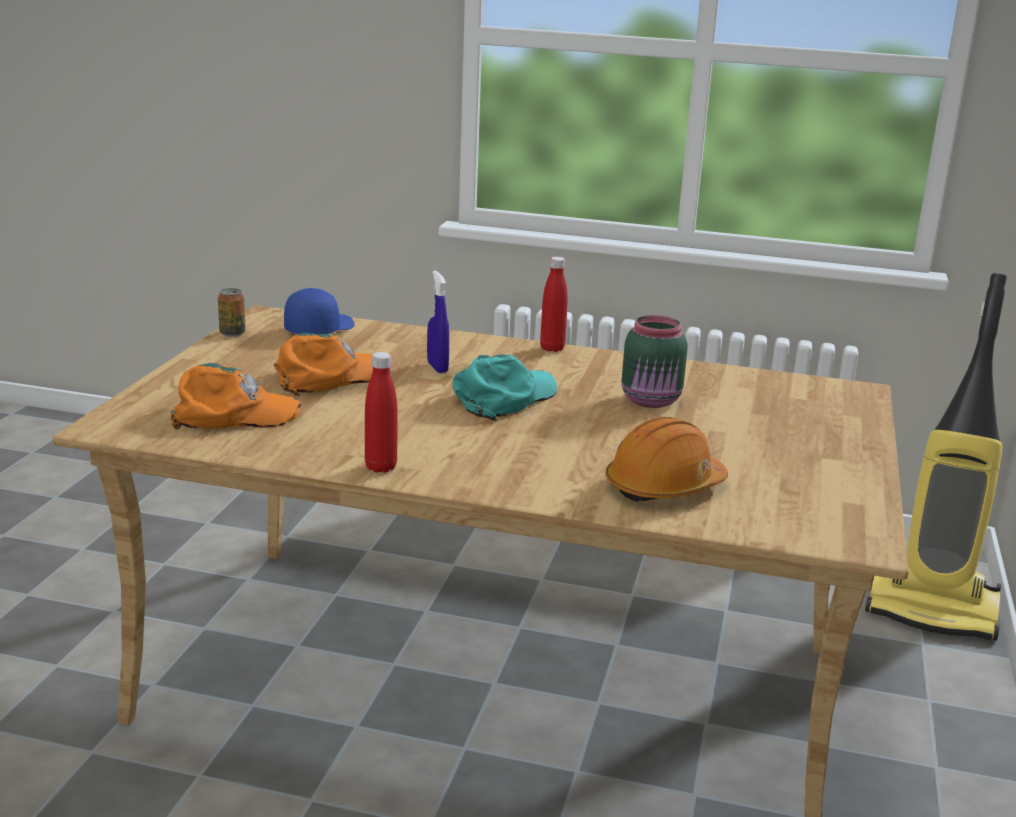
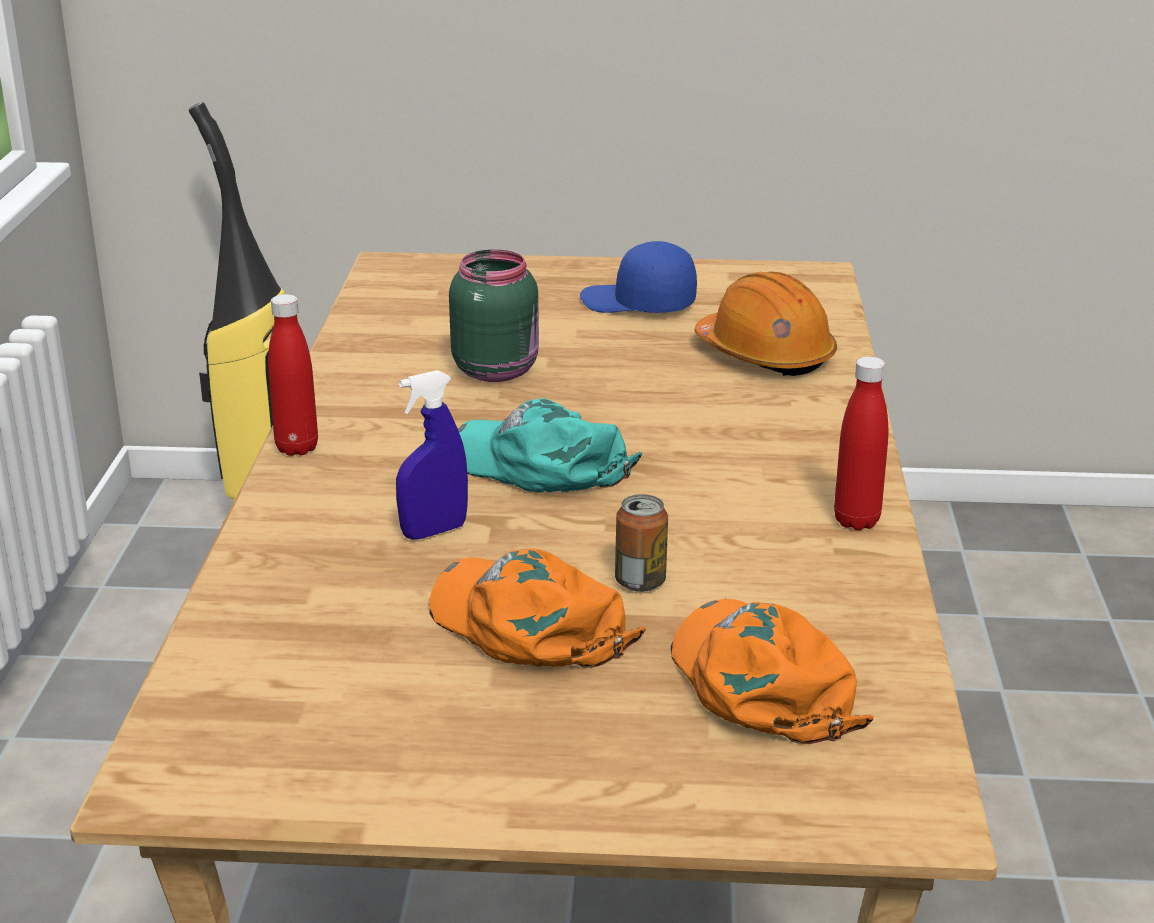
camera: 100 degrees left, 5 degrees up
can [218,288,246,337] -> can moved to [615,494,668,592]
blue cap [284,288,355,334] -> blue cap moved to [580,241,697,313]

